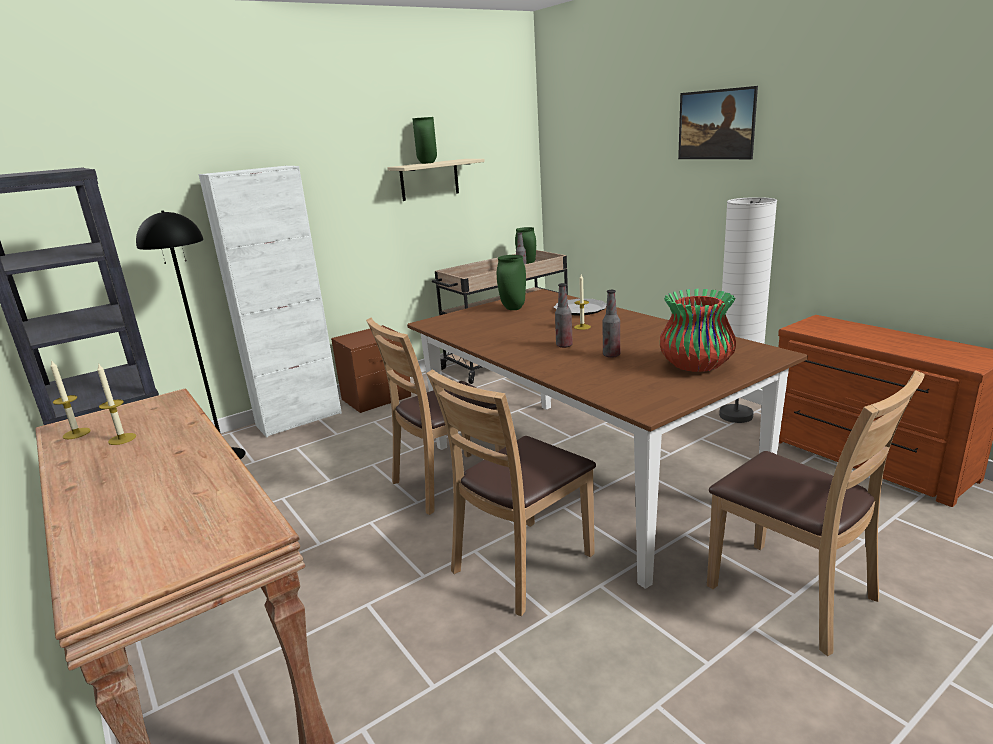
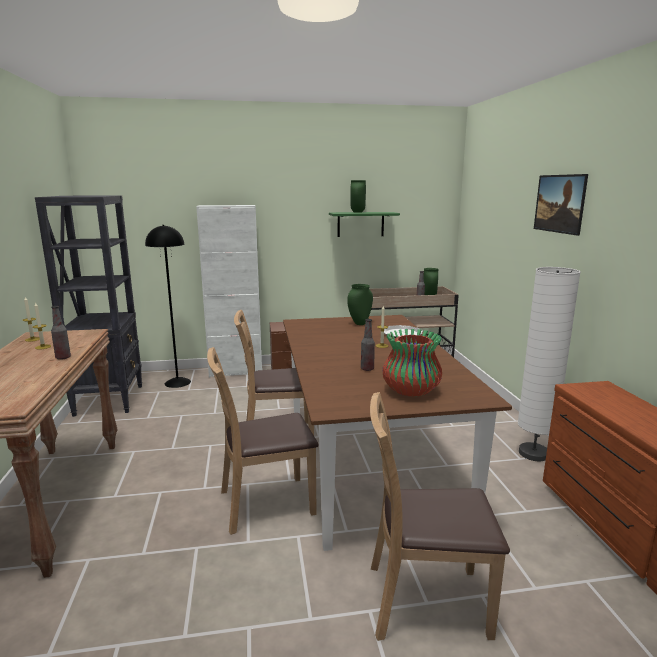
camera: 25 degrees right, 5 degrees down
beige shelf [387,159,485,201] -> green shelf [329,212,400,237]
bottle [555,283,573,348] -> bottle moved to [51,306,71,360]
brown chair [707,370,925,656] -> brown chair turned 105 degrees clockwise [370,392,510,641]

